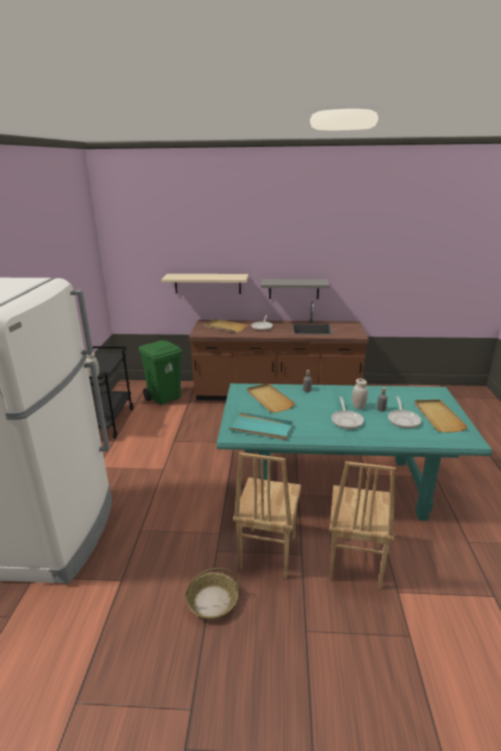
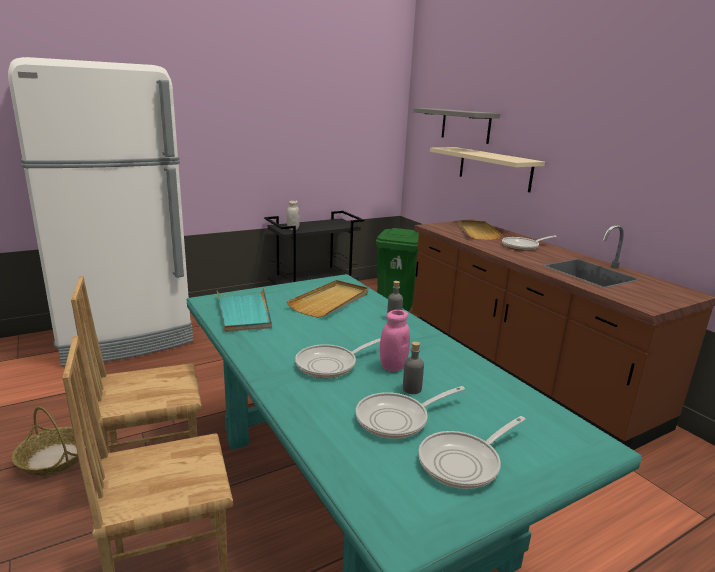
camera: 55 degrees right, 5 degrees down
grey shelf [261,279,329,299] -> grey shelf moved to [413,108,500,144]
white jar [352,378,368,409] -> pink jar [380,310,410,371]
beige tray [415,399,468,432] -> frying pan [418,416,526,489]

